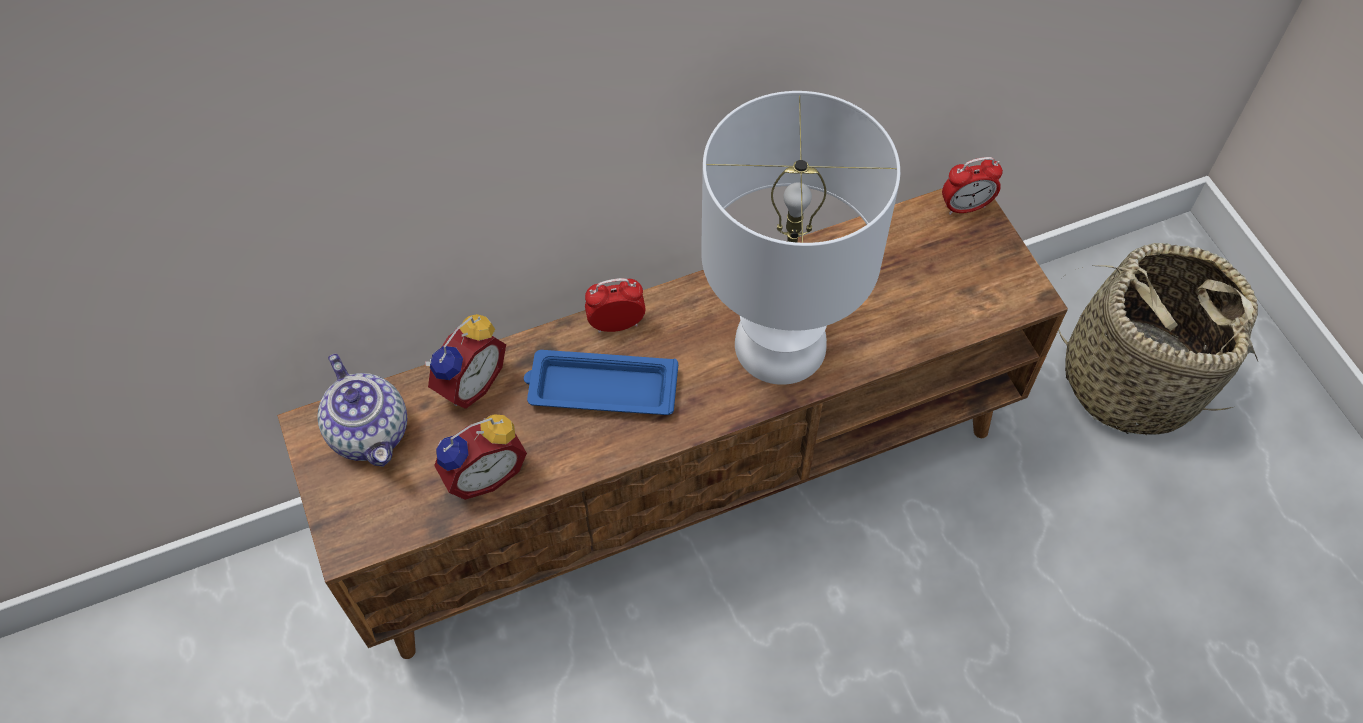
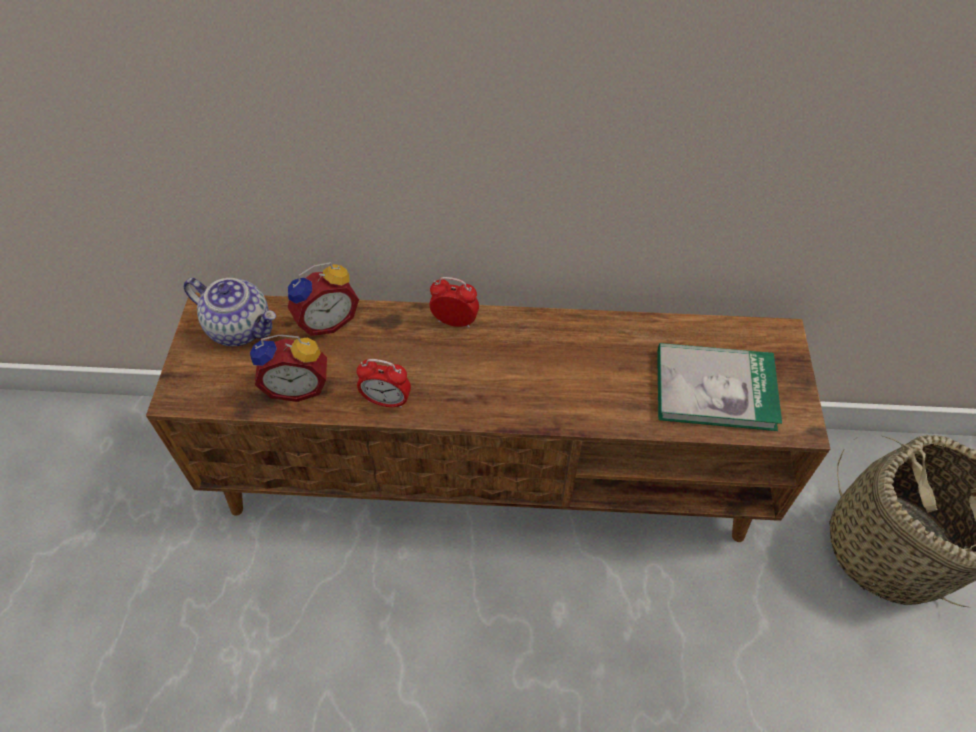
camera: 25 degrees right, 5 degrees down
teapot [317,354,407,467] -> teapot turned 60 degrees counterclockwise [184,278,276,346]
blue tray [524,350,678,415] -> none
white table lamp [701,91,900,385] -> none
alarm clock [942,157,1003,215] -> alarm clock moved to [356,359,411,408]
none -> book [657,343,782,431]

